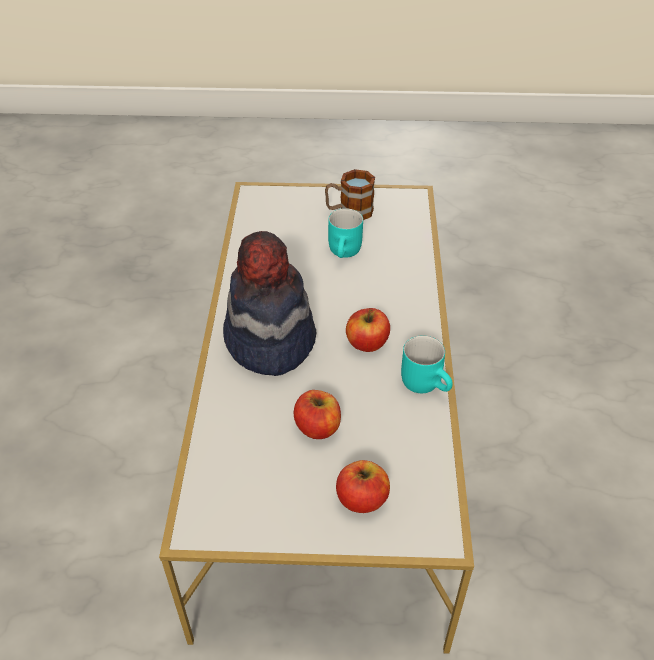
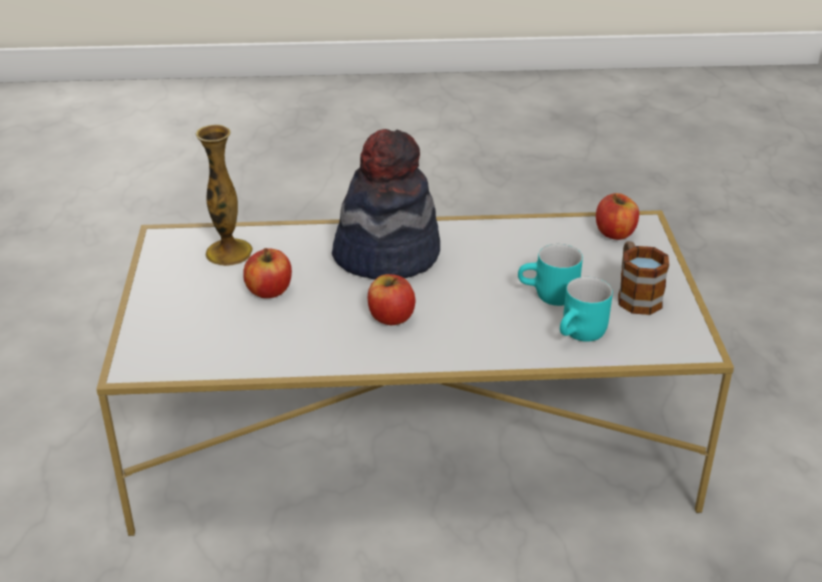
camera: 85 degrees right, 10 degrees down
apple [336,460,390,513] -> apple moved to [596,193,639,240]
turquoise mug [401,336,453,393] -> turquoise mug moved to [560,277,613,342]
none -> vase [196,125,253,266]

